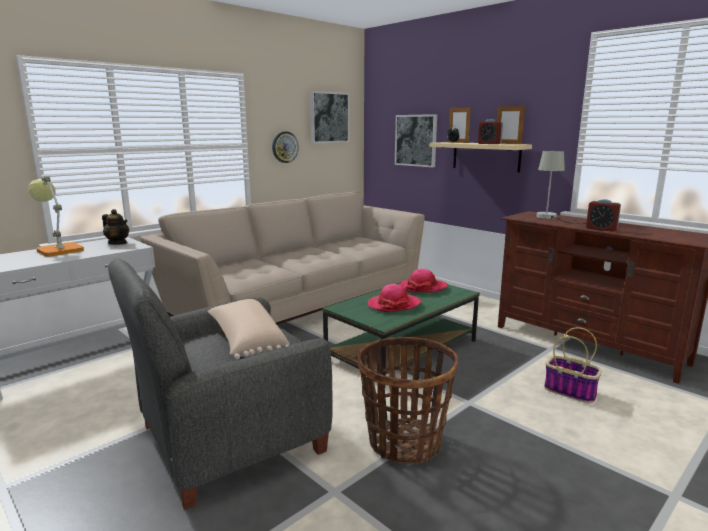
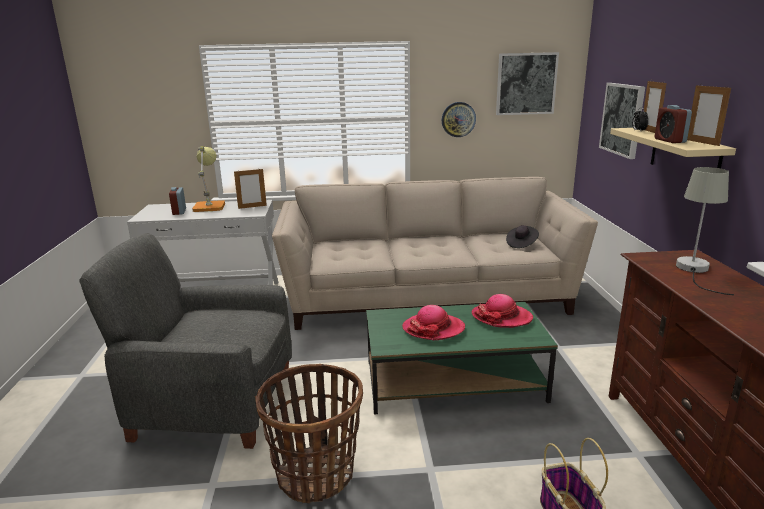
camera: 40 degrees right, 5 degrees up
teapot [102,209,129,245] -> picture frame [234,169,267,209]
beige pillow [207,299,290,359] -> none
alarm clock [586,199,621,232] -> alarm clock moved to [169,187,186,215]
none -> black hat [506,225,539,248]

